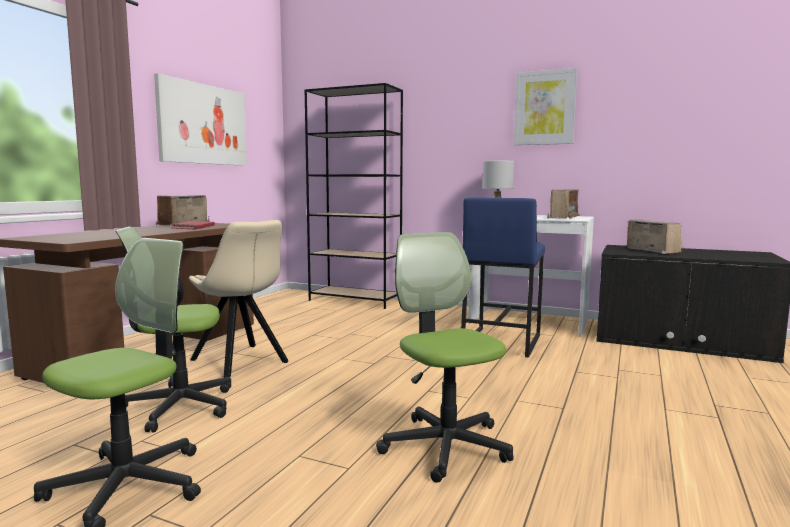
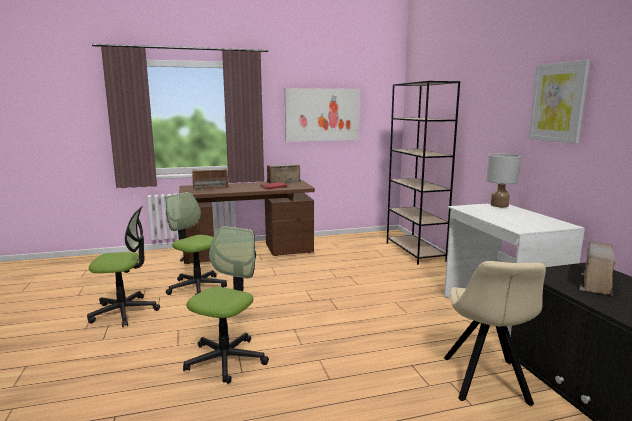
camera: 50 degrees right, 5 degrees up
beige chair [189,220,289,378] -> beige chair moved to [444,261,546,406]
blue stool [461,197,545,358] -> none
radio [547,189,579,219] -> radio moved to [192,168,230,190]

